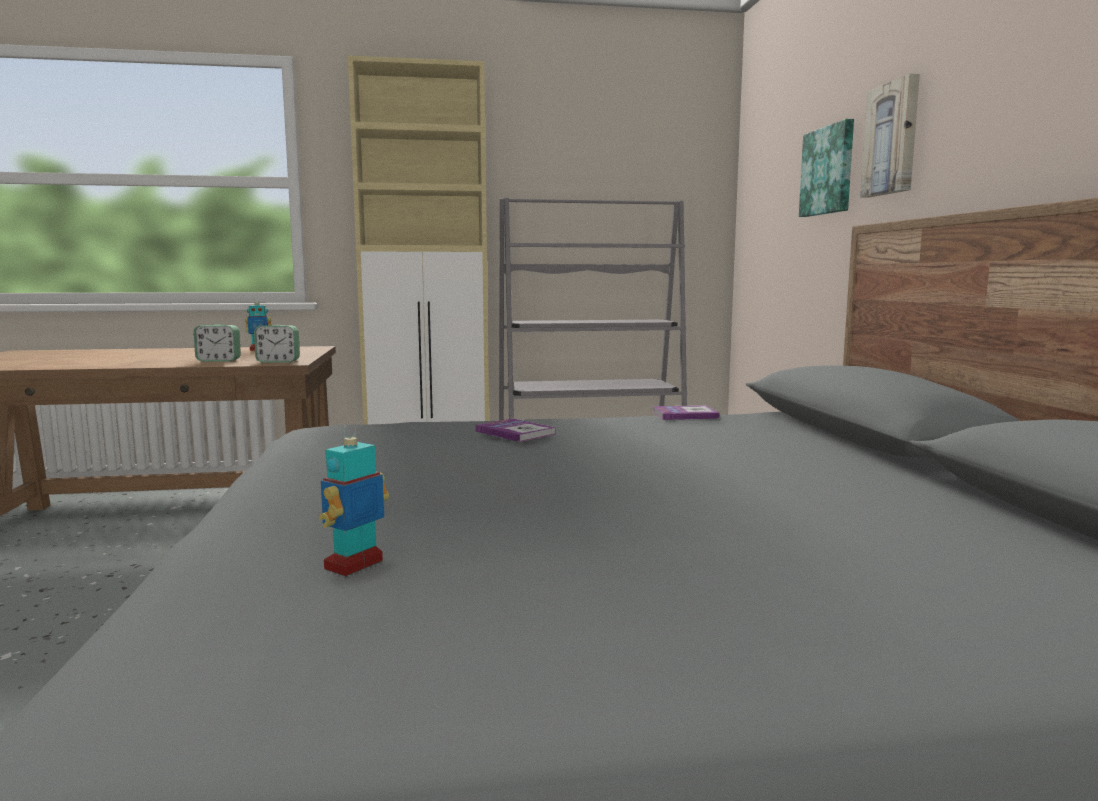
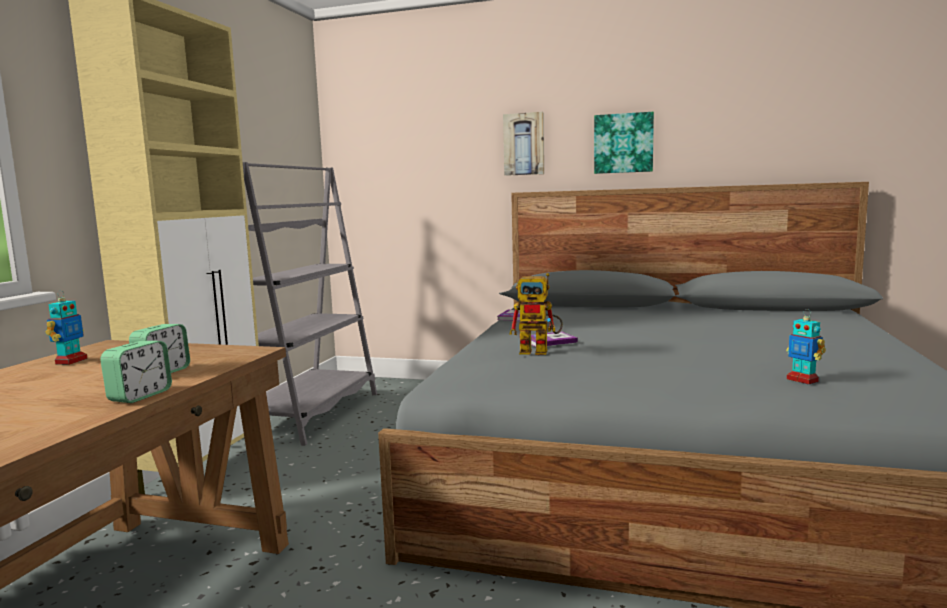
camera: 65 degrees left, 0 degrees up
alarm clock [254,325,300,363] -> alarm clock moved to [100,341,172,403]
picture [799,119,854,217] -> picture moved to [594,112,654,174]
none -> toy robot [509,273,563,355]

